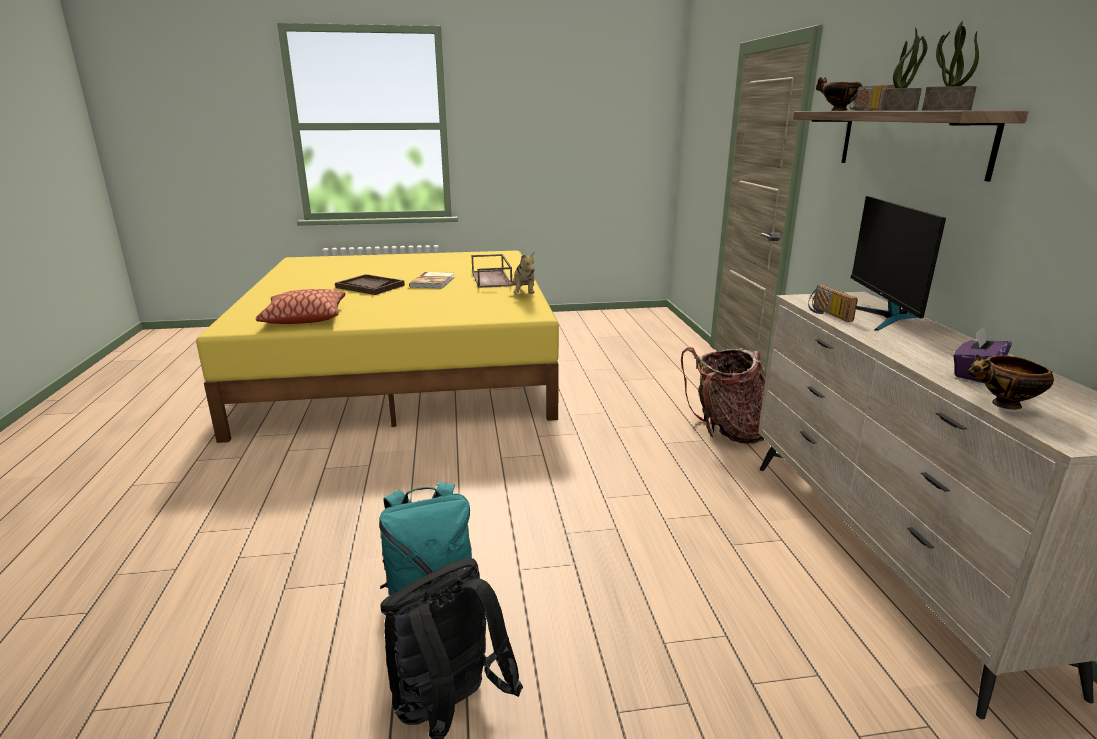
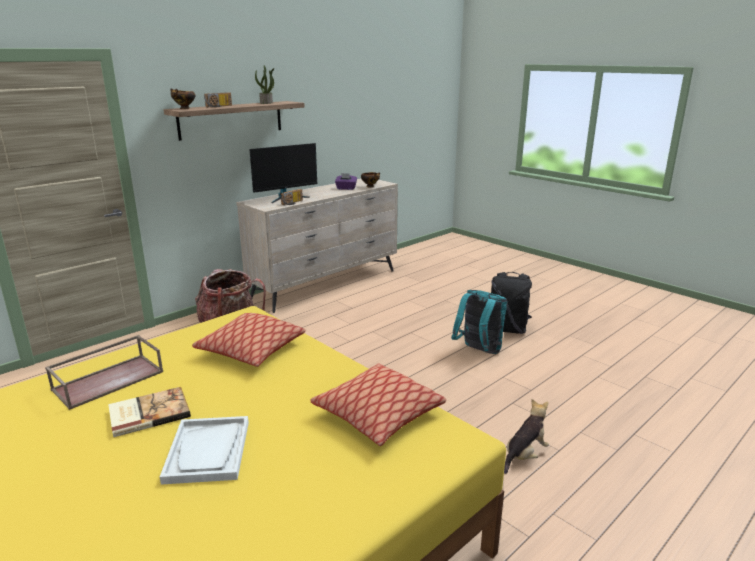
camera: 125 degrees left, 0 degrees up
brown tray [335,274,405,295] -> white tray [160,416,249,485]
plush toy [508,252,535,294] -> plush toy moved to [504,399,549,474]
potted plant [878,27,927,111] -> none
none -> pillow [192,313,305,367]

